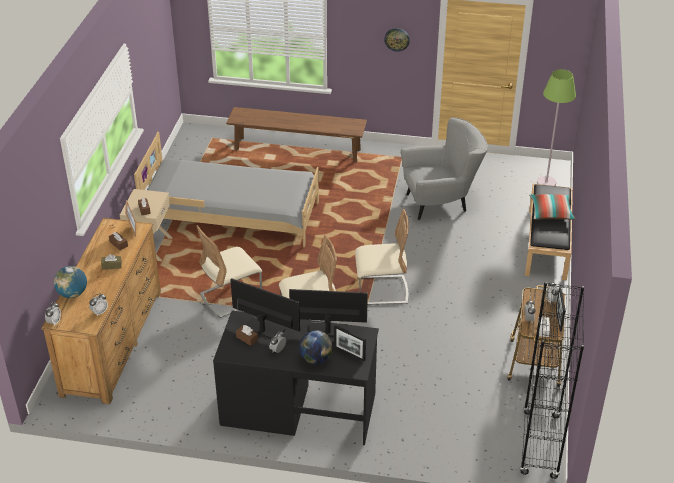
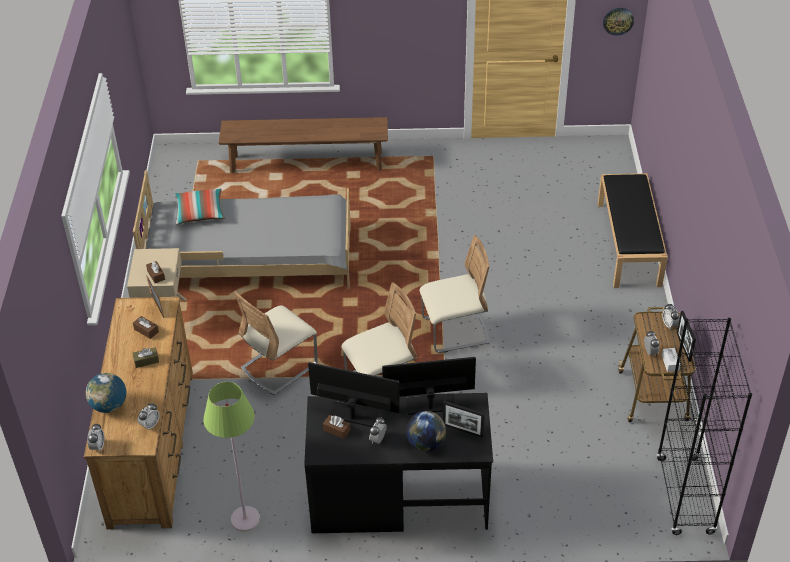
camera: 10 degrees left, 5 degrees up
wall clock [384,28,410,52] -> wall clock moved to [603,8,634,35]
grey armchair [401,117,488,220] -> none
pillow [529,194,576,220] -> pillow moved to [174,189,225,225]
green floor lamp [537,69,576,186] -> green floor lamp moved to [203,382,260,532]

